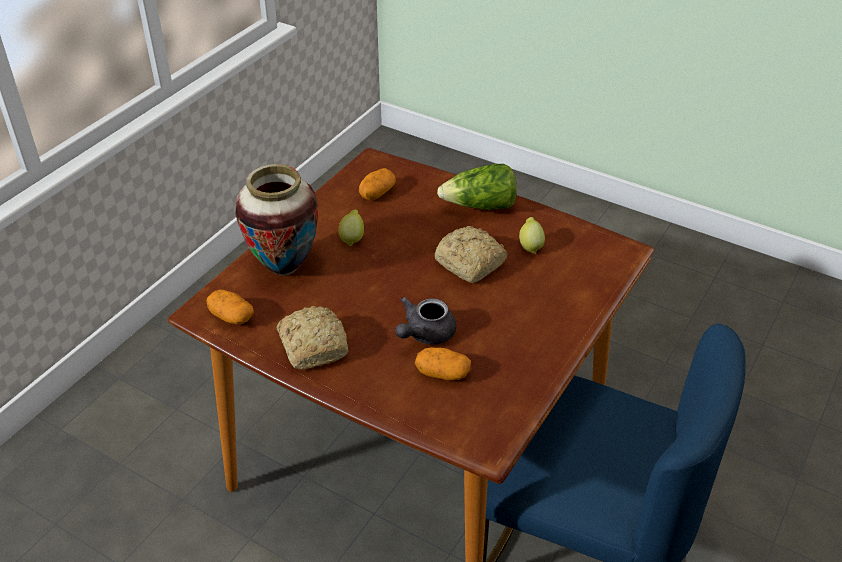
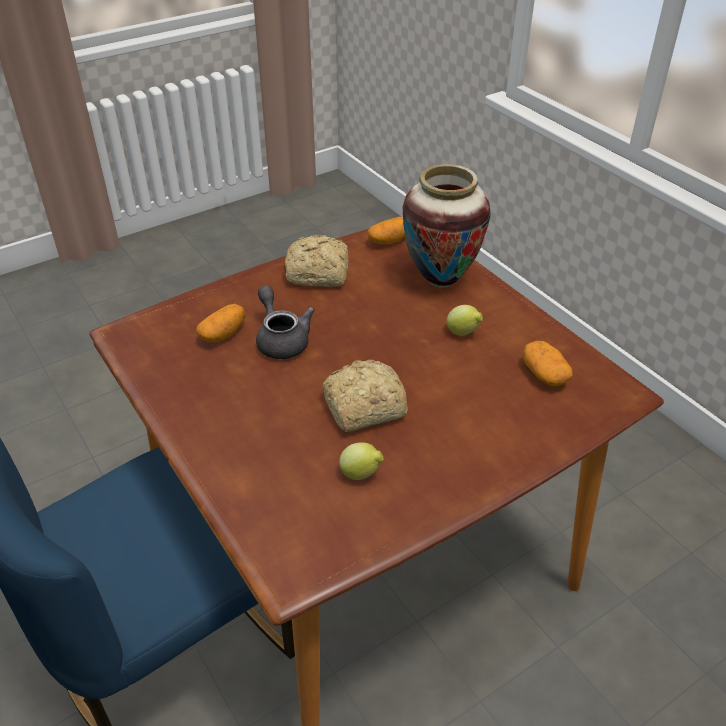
camera: 115 degrees right, 0 degrees up
lettuce [437,164,517,210] -> none

